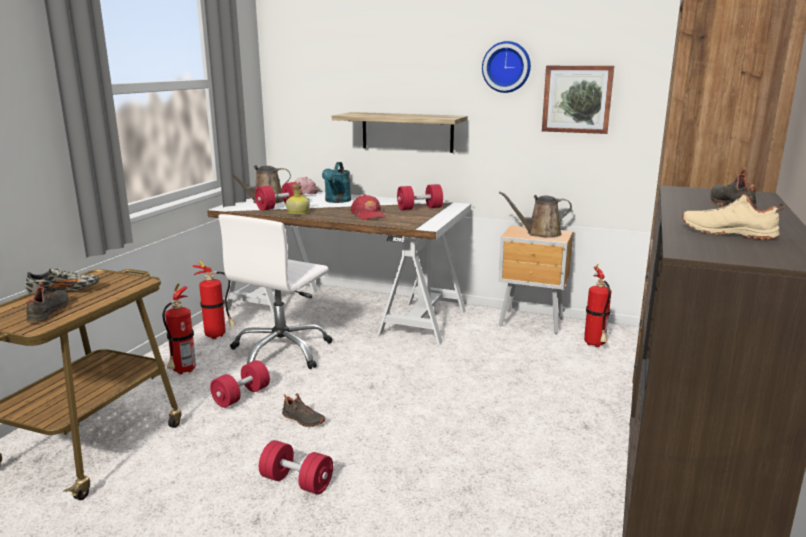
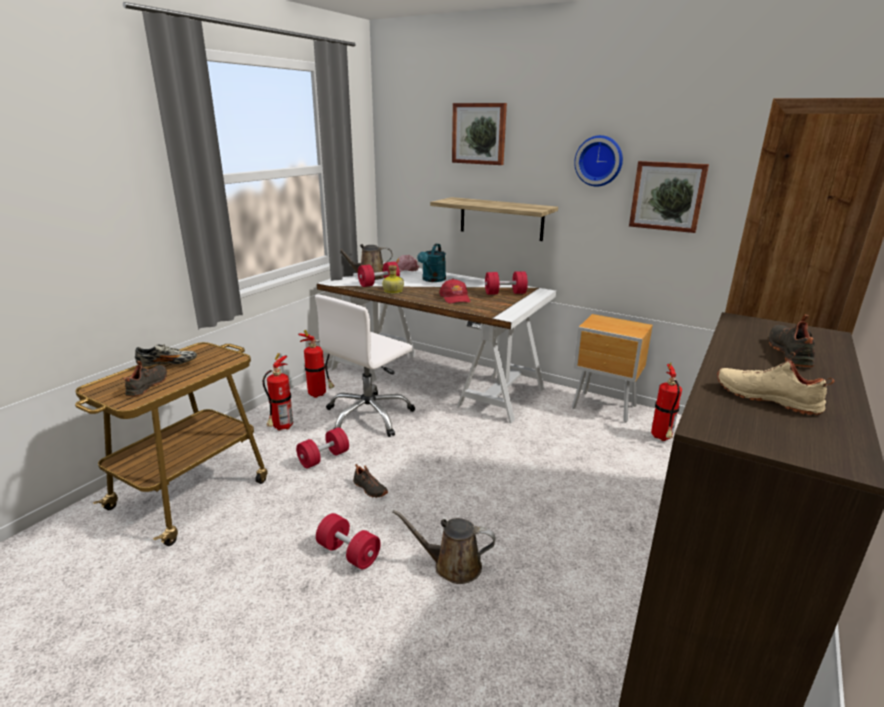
camera: 10 degrees right, 5 degrees up
brown watering can [499,192,572,238] -> brown watering can moved to [392,510,496,584]
none -> picture [452,103,507,165]

